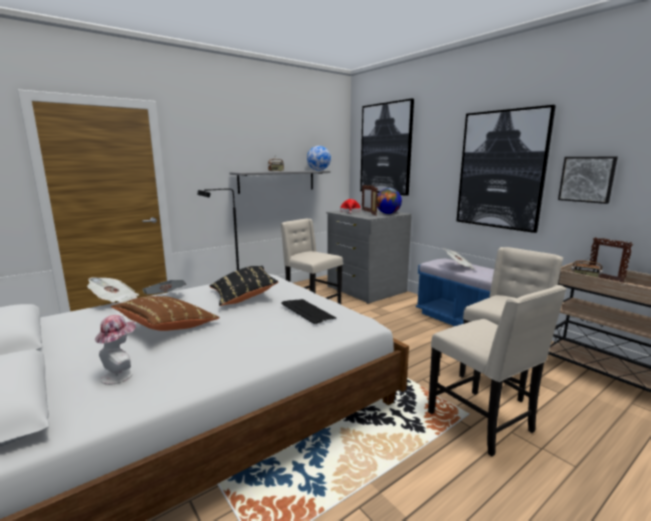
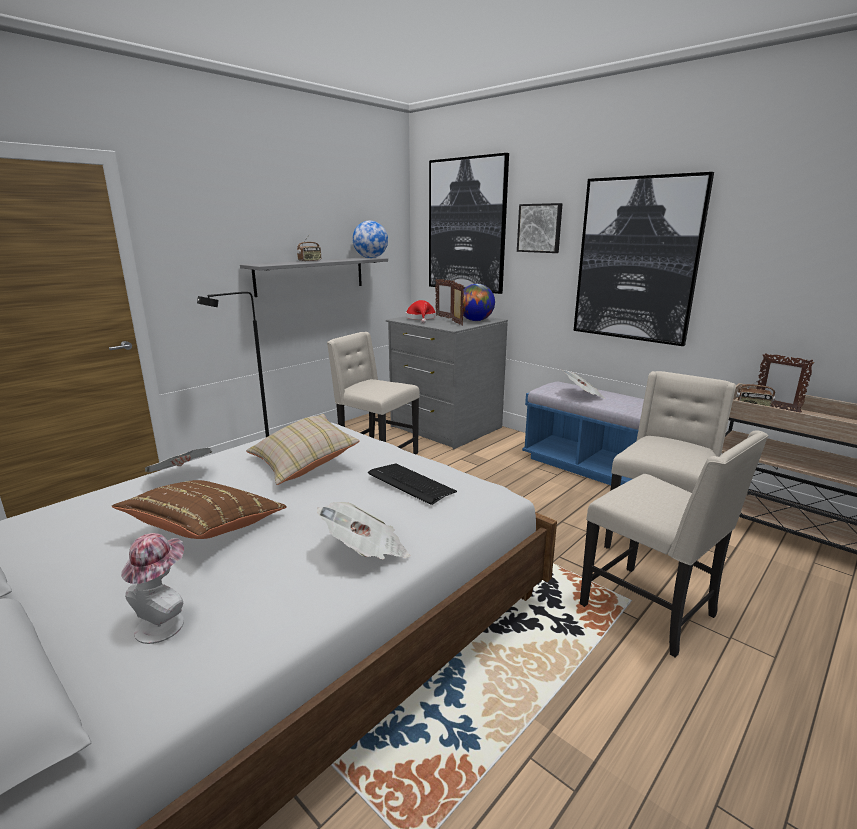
camera: 10 degrees left, 5 degrees up
newspaper [87,277,139,303] -> newspaper moved to [317,502,411,559]
black pillow [210,266,279,306] -> beige pillow [246,414,360,485]
picture [558,157,618,204] -> picture moved to [517,203,563,253]

